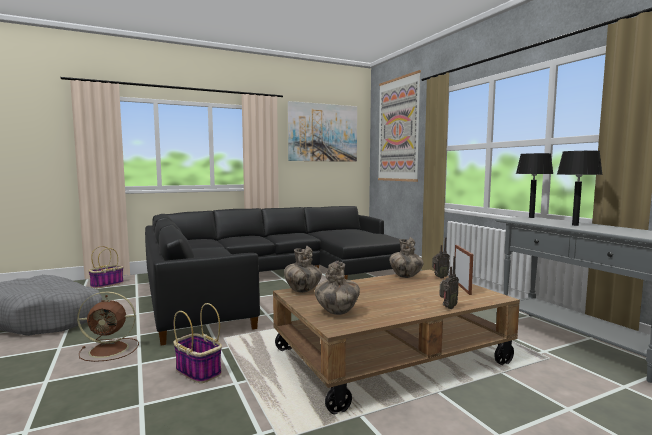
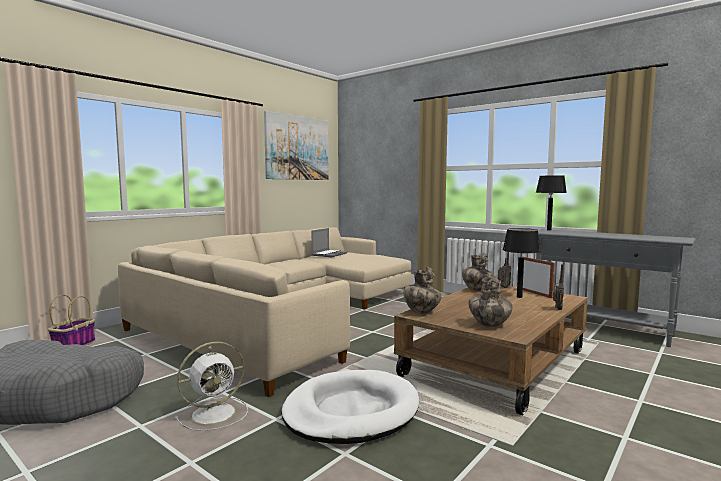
camera: 25 degrees left, 0 degrees up
brown fan [77,291,139,362] -> white fan [175,342,248,431]
black sofa [145,206,401,345] -> beige sofa [118,227,412,397]
basket [173,303,222,383] -> white dog bed [282,370,419,444]
picture [378,70,421,182] -> none
black table lamp [557,151,603,226] -> black table lamp moved to [503,228,541,298]
none -> laptop [312,228,348,257]

